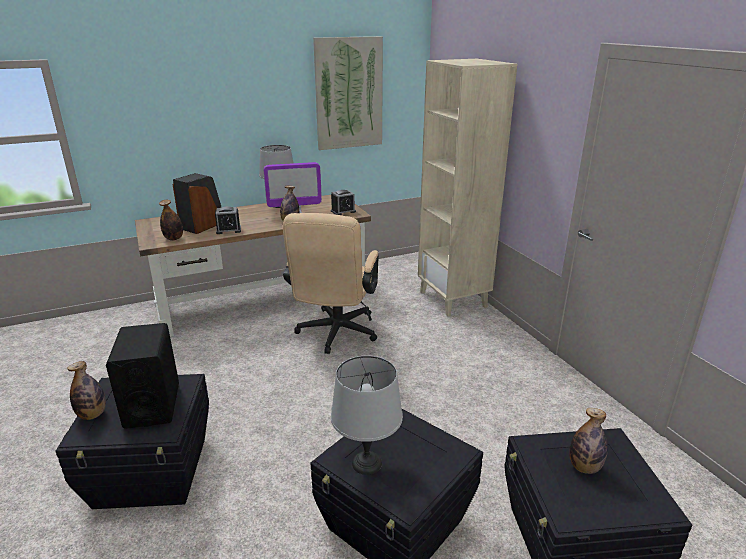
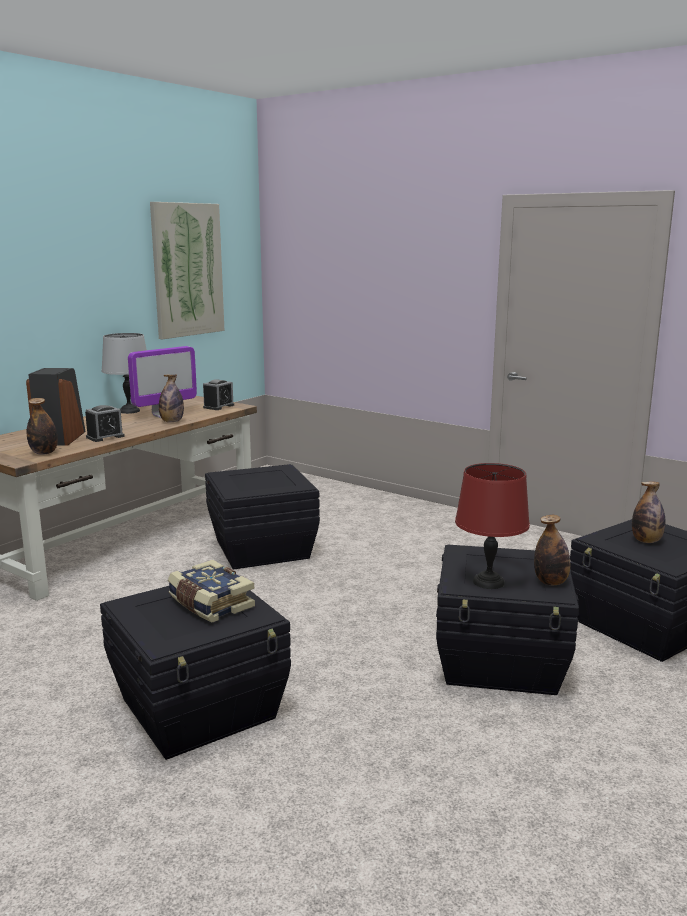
camera: 30 degrees left, 10 degrees down
bottle [67,361,106,420] -> bottle moved to [534,515,570,585]
black speaker [106,323,179,429] -> book [168,560,255,623]
beige office chair [283,213,379,354] -> black storage box [205,464,320,570]
grey table lamp [331,356,403,475] -> red table lamp [455,463,530,589]
beige bookcase [418,59,517,317] -> none

